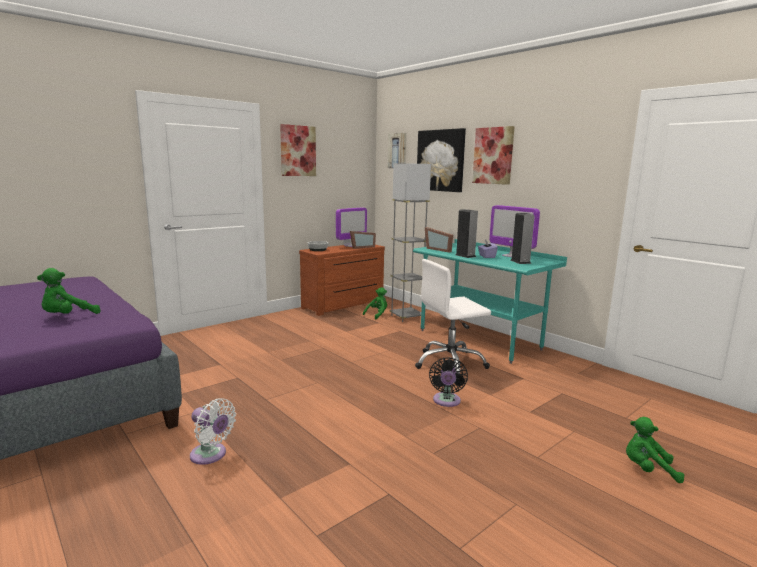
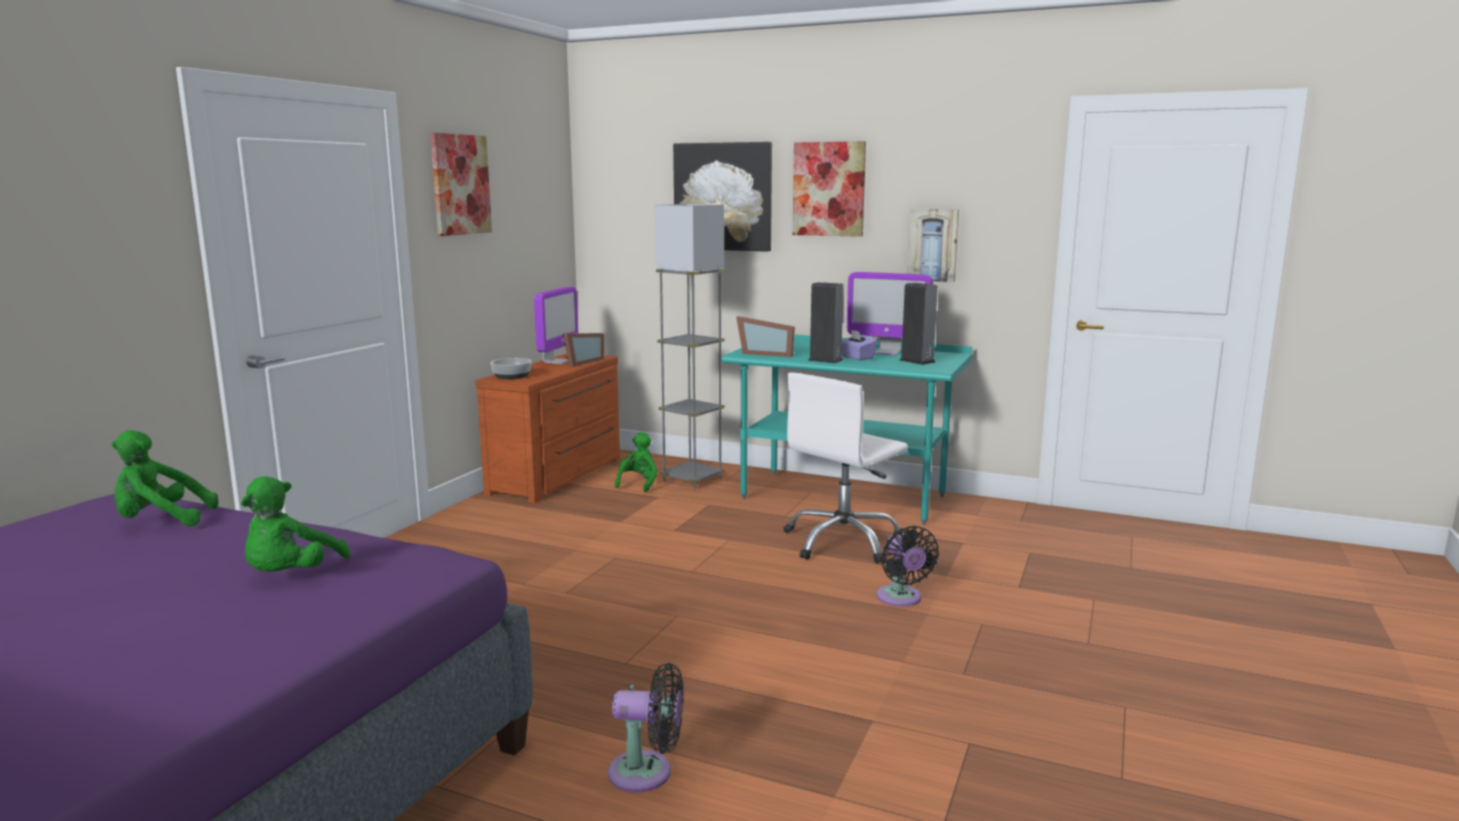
camera: 25 degrees left, 0 degrees up
white fan [190,398,236,465] -> black fan [608,663,683,793]
picture [388,133,406,168] -> picture moved to [907,209,959,282]
green plush toy [626,417,684,483] -> green plush toy moved to [112,430,219,526]

